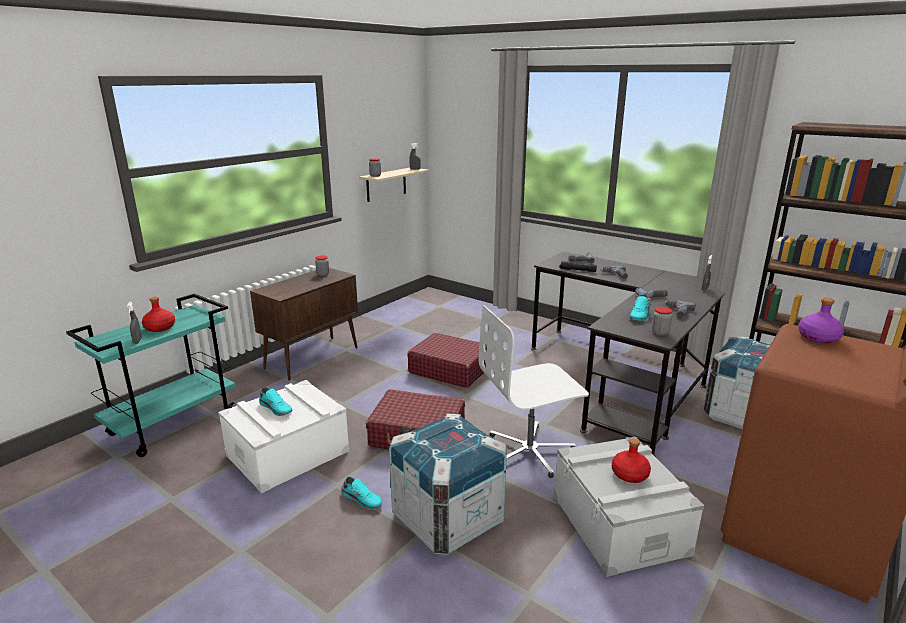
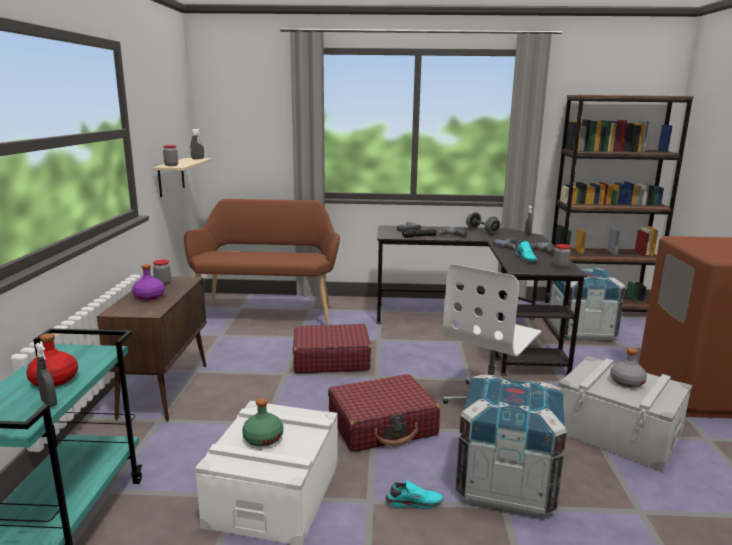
camera: 35 degrees left, 5 degrees down
turquoise shoe [259,387,292,416] -> green bottle [242,398,283,447]
red bottle [612,438,651,483] -> grey bottle [610,348,647,388]
purple bottle [798,298,844,344] -> purple bottle moved to [132,264,165,300]
none -> brown bench [184,199,340,325]
none -> grey dumbbell [466,212,500,234]

